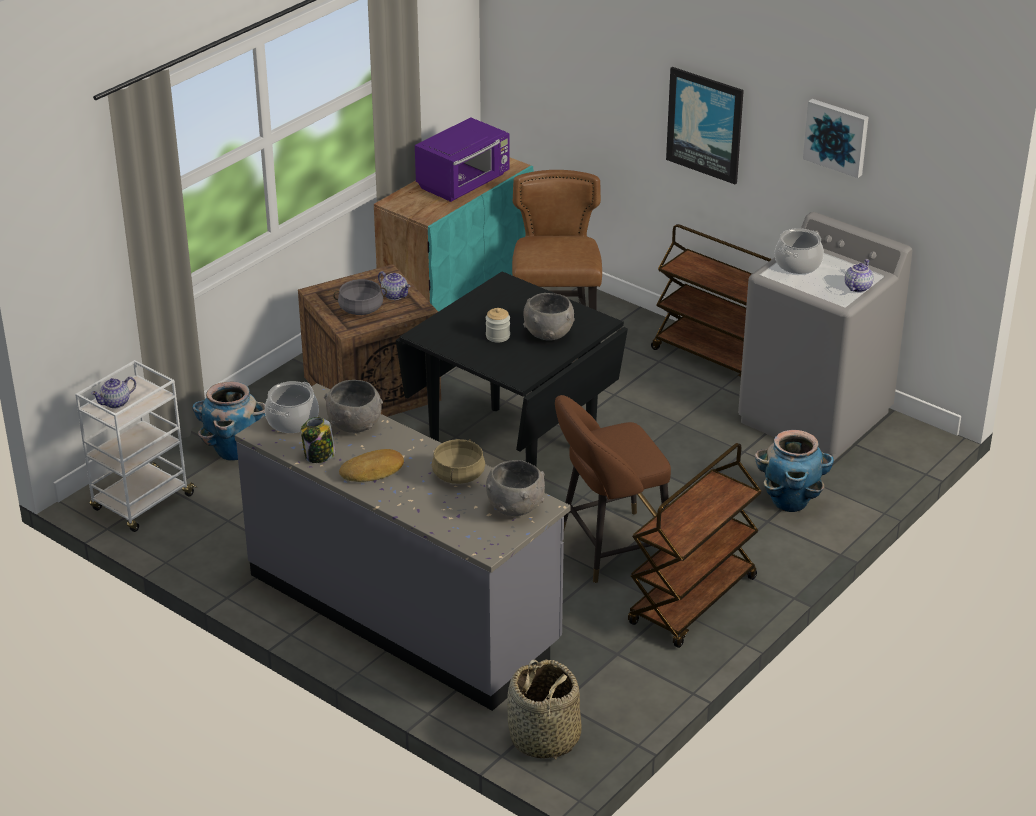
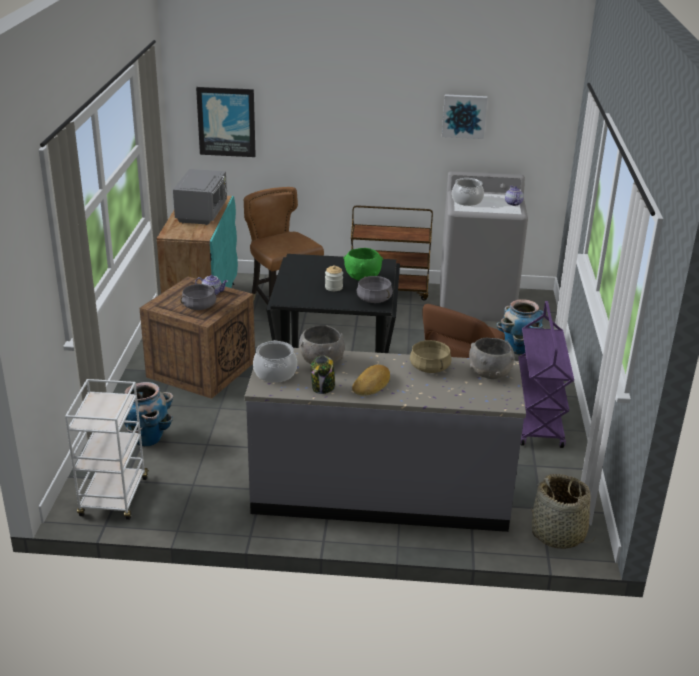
camera: 35 degrees left, 5 degrees down
teapot [91,377,136,408] -> none
purple microwave [415,118,509,202] -> grey microwave [173,169,227,225]
grey bowl [523,293,575,341] -> green bowl [343,248,383,280]
brown cart [628,443,762,648] -> purple cart [518,301,574,448]
picture [666,67,744,185] -> picture moved to [196,87,256,157]
none -> grey cooking pot [357,276,393,303]

